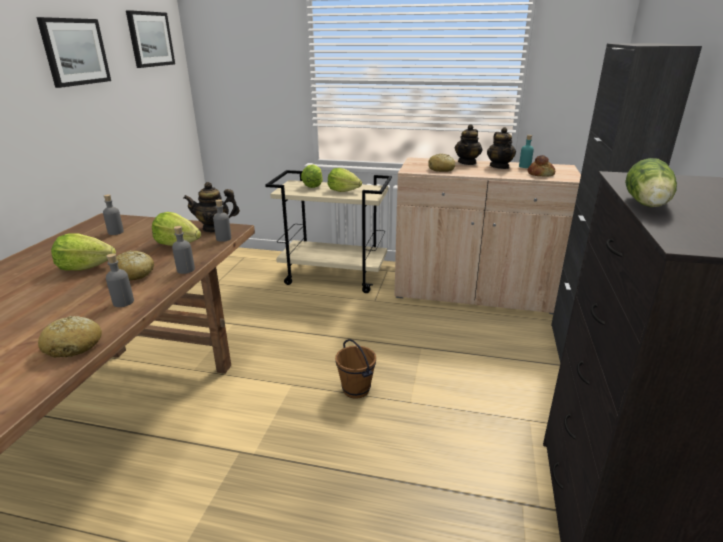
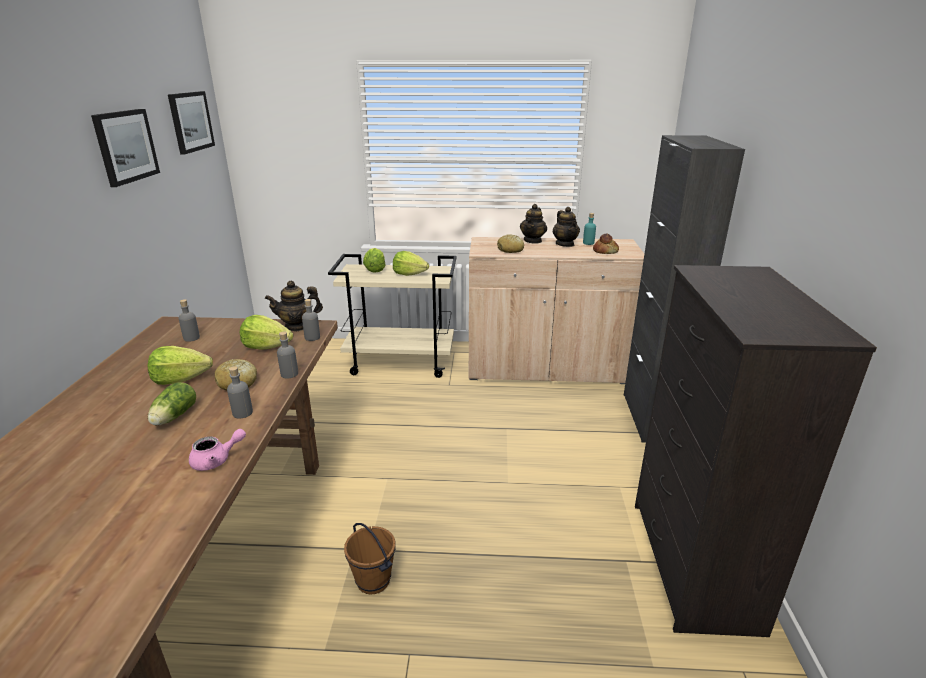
camera: 10 degrees left, 0 degrees up
bread [38,316,102,358] -> pink teapot [189,429,246,471]
brown bucket [335,339,376,399] -> brown bucket moved to [344,523,396,595]
lettuce [625,158,677,207] -> lettuce moved to [148,382,196,425]

